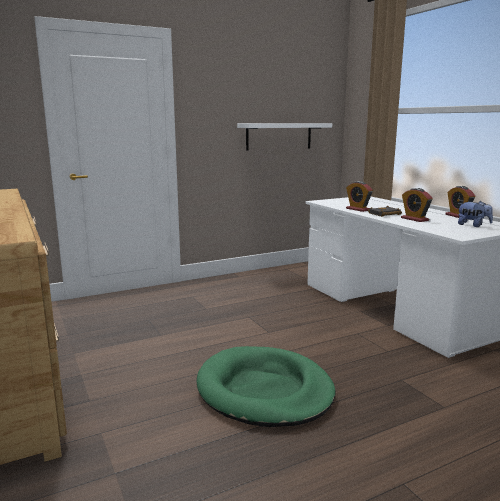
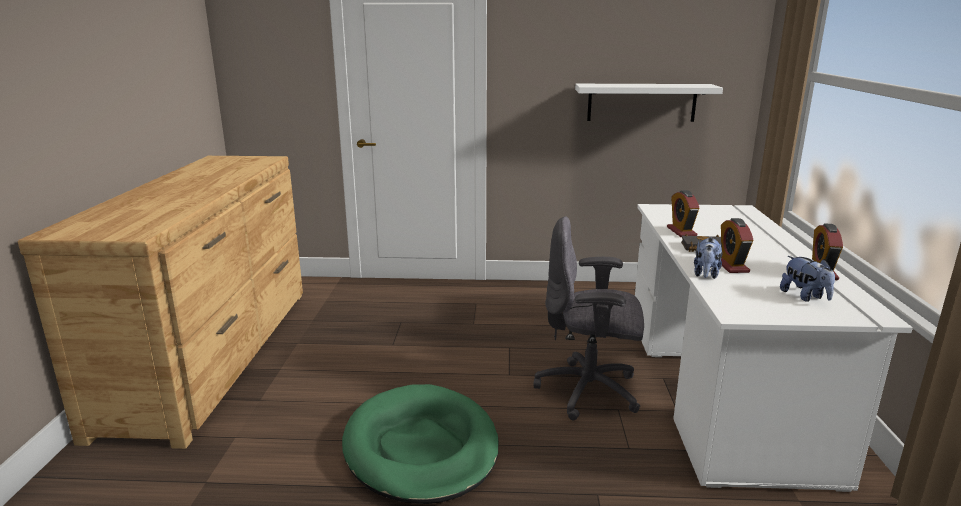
camera: 30 degrees right, 5 degrees up
none -> grey office chair [533,217,644,420]
none -> plush toy [694,238,722,279]

